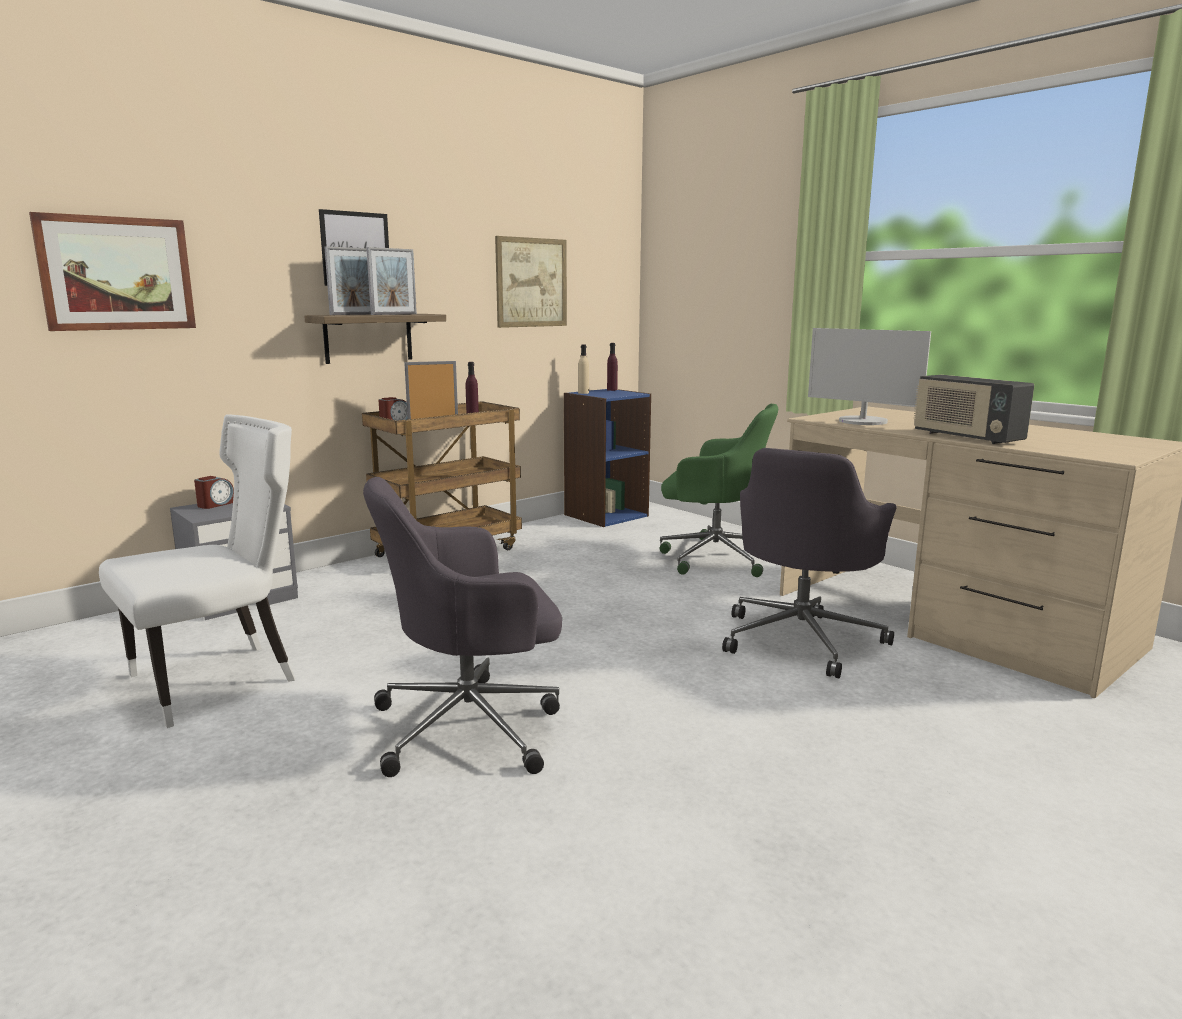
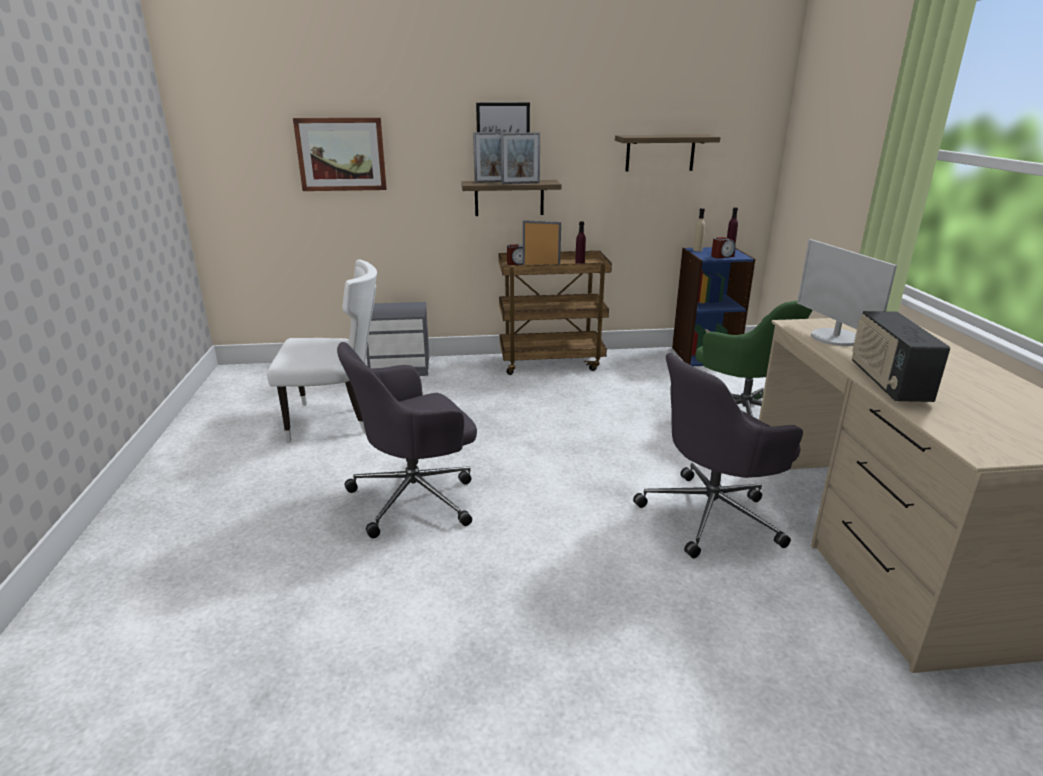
camera: 35 degrees right, 10 degrees up
alarm clock [194,476,234,509] -> alarm clock moved to [711,237,736,259]
grey office chair [363,477,562,777] -> grey office chair turned 45 degrees counterclockwise [337,342,477,538]
picture [495,236,567,328] -> shelf [615,135,720,172]

